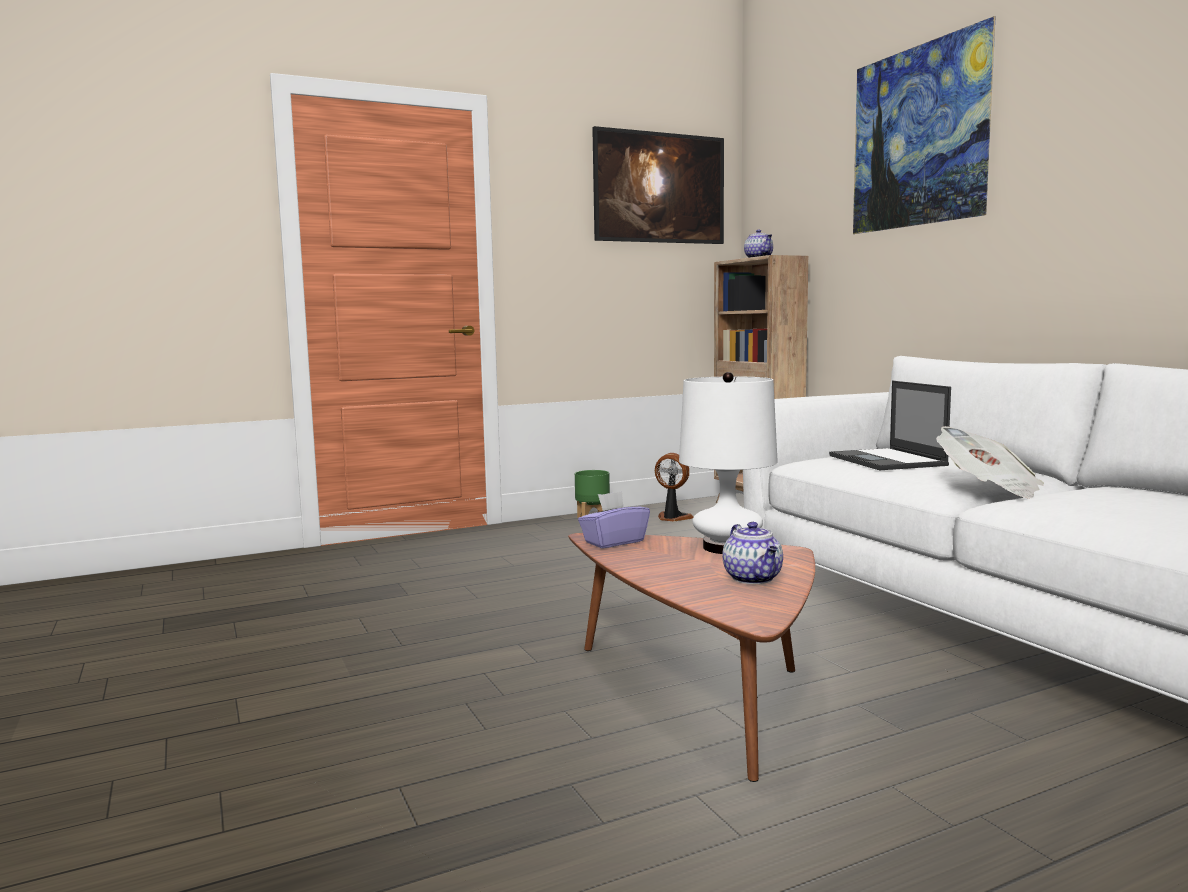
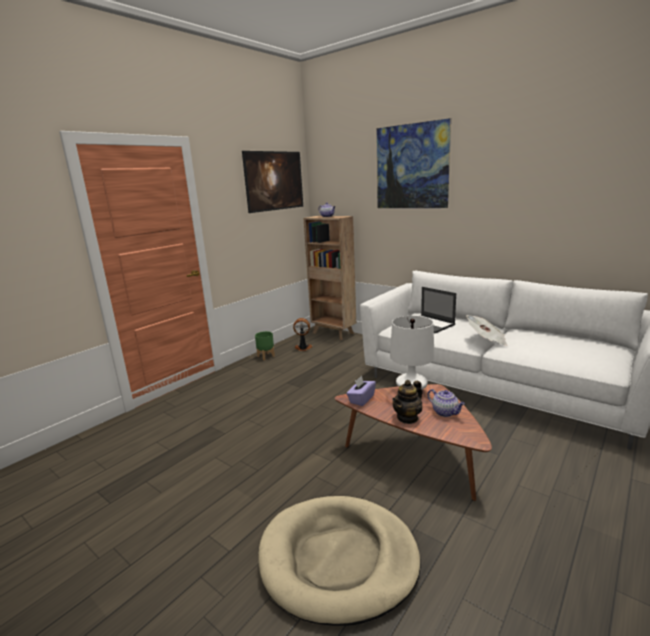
camera: 25 degrees left, 10 degrees up
none -> beige dog bed [258,496,421,626]
none -> teapot [392,380,422,424]

